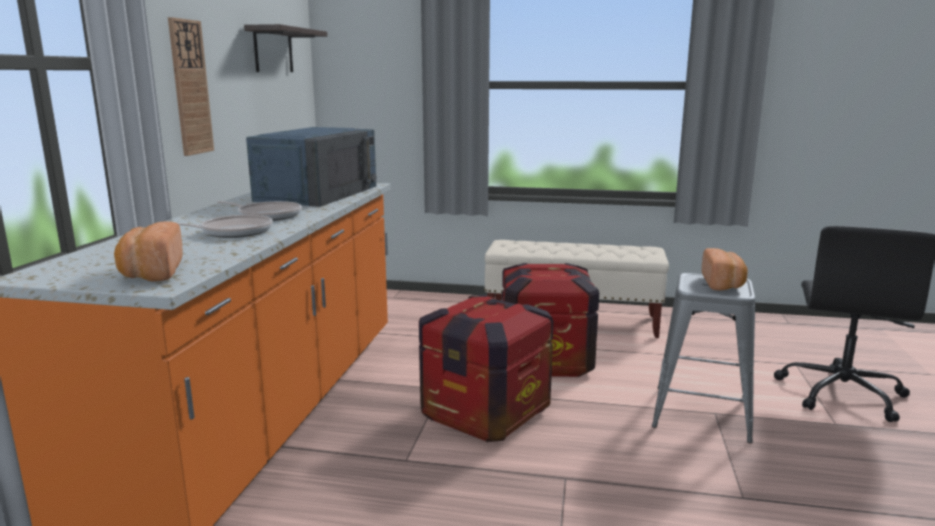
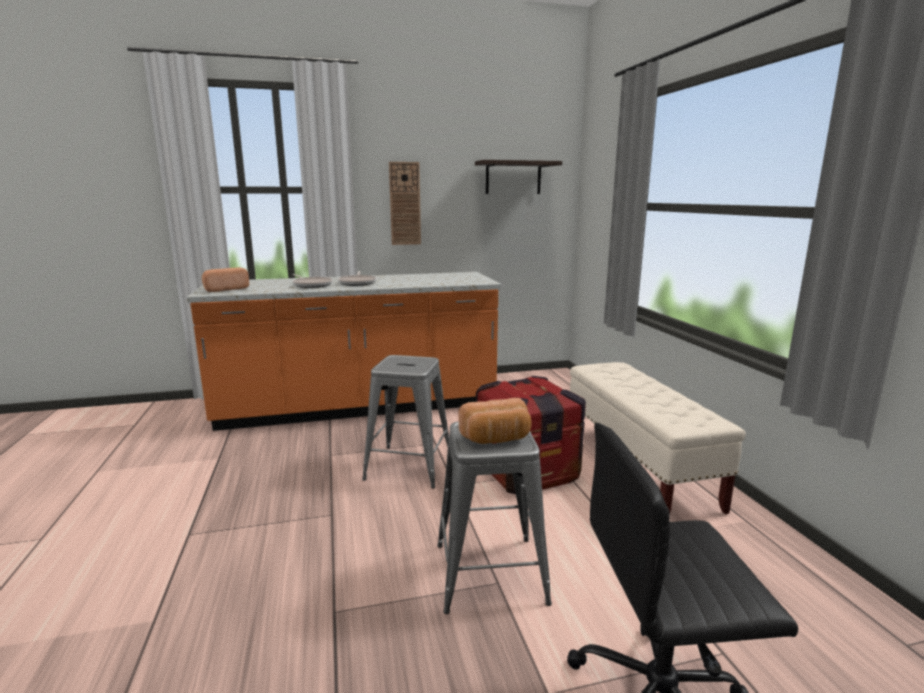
camera: 65 degrees right, 0 degrees up
blue microwave [246,127,376,207] -> none
crate [419,295,553,442] -> grey stool [362,355,449,489]

